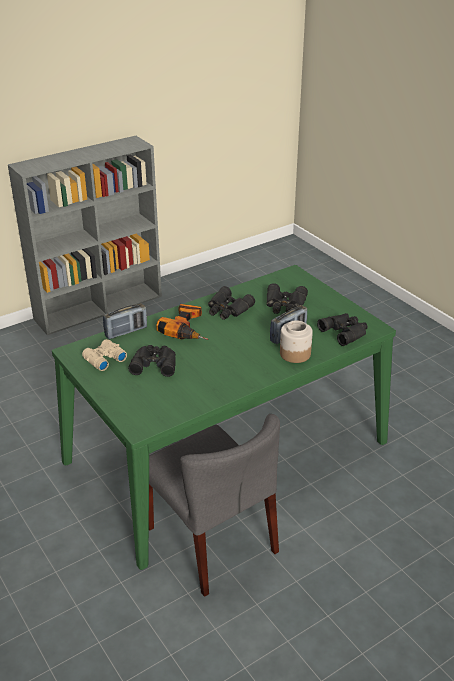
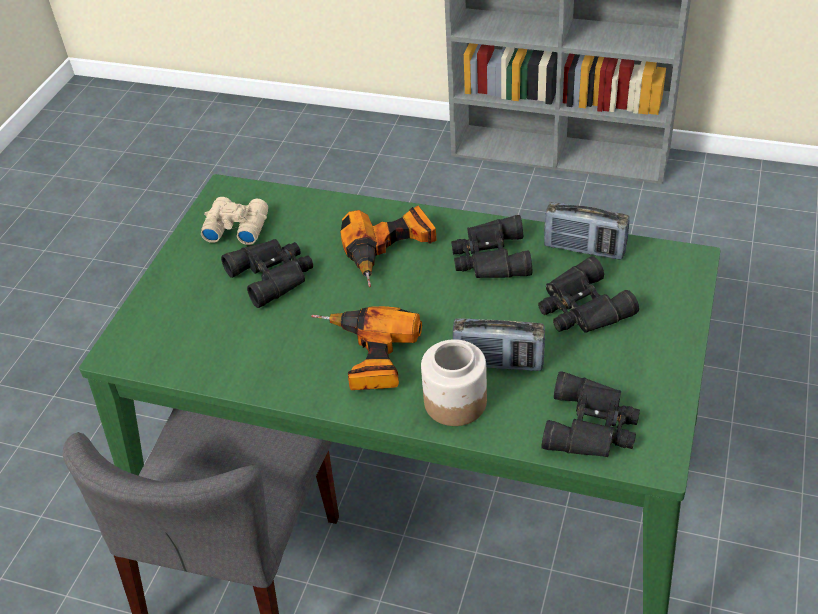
camera: 55 degrees right, 10 degrees up
radio [103,303,147,339] -> radio moved to [544,202,630,259]
none -> power drill [311,306,422,390]

